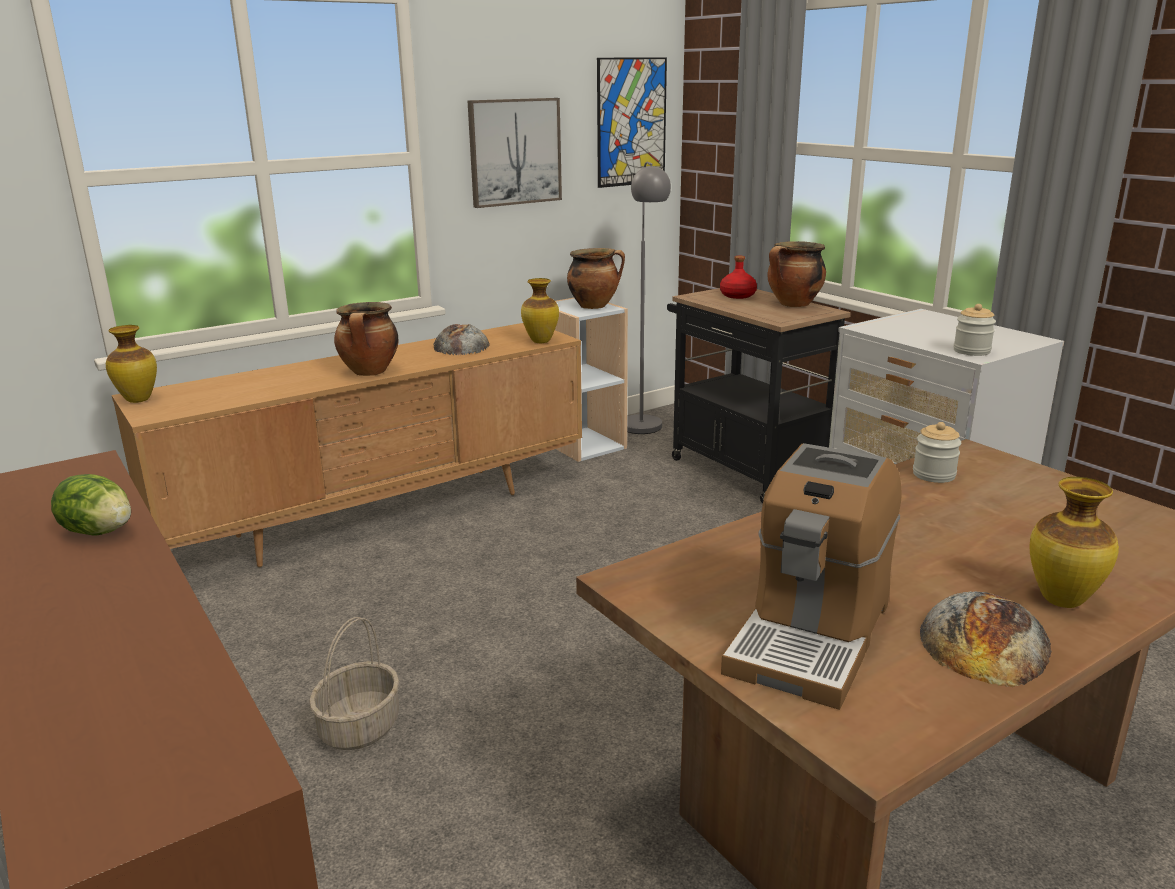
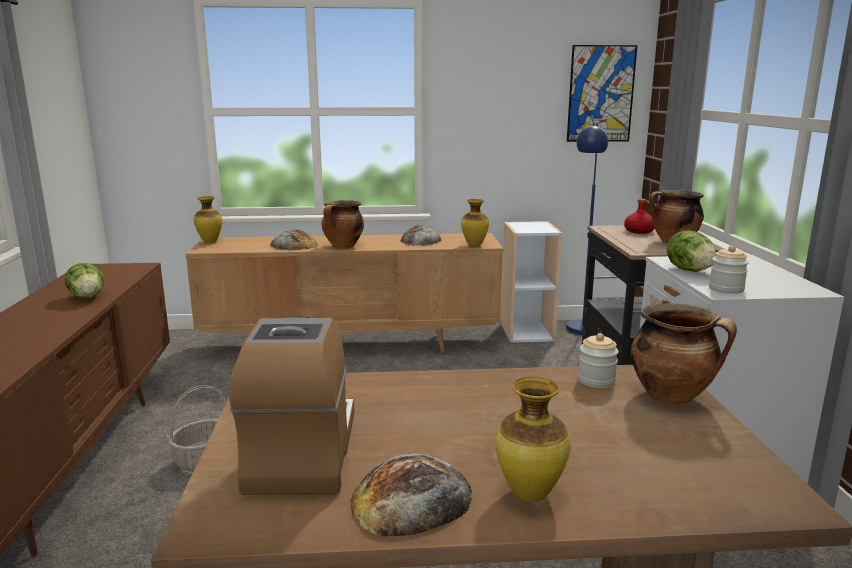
camera: 30 degrees right, 5 degrees down
picture [468,98,562,208] -> none
cooking pot [567,248,625,309] -> cooking pot moved to [631,303,737,405]
grey floor lamp [627,161,671,434] -> blue floor lamp [566,123,608,335]
coffee machine [721,443,902,710] -> coffee machine turned 120 degrees clockwise [229,316,355,495]
none -> bread [270,230,318,250]
none -> lettuce [667,231,716,272]

